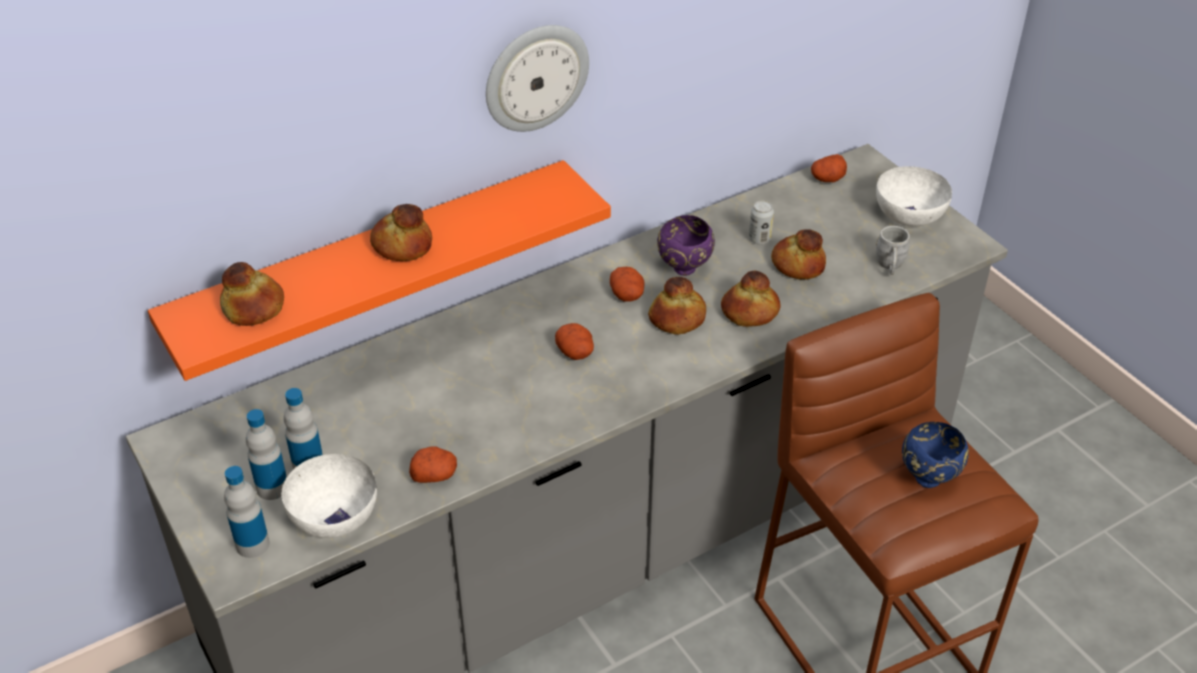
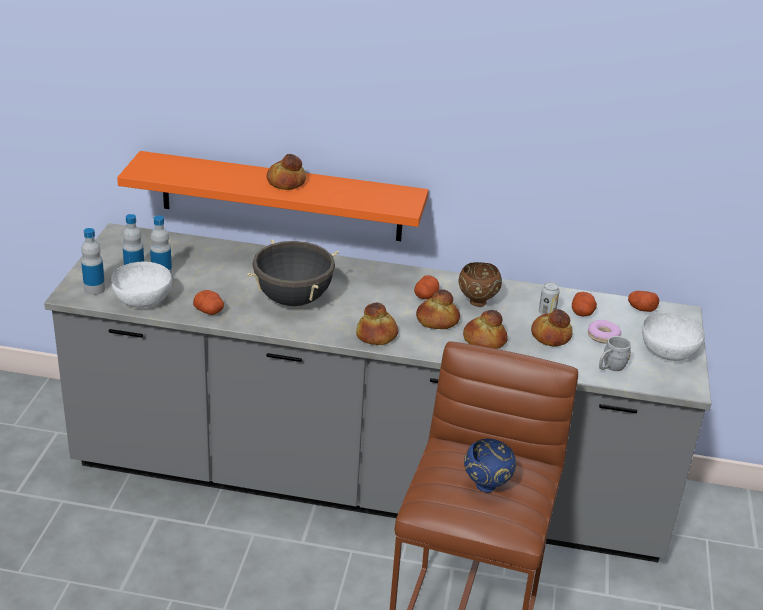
camera: 40 degrees right, 10 degrees down
bread [220,262,284,326] -> bread moved to [356,303,398,345]
wall clock [486,25,589,132] -> none
potato [555,323,594,360] -> potato moved to [572,292,597,316]
purple bowl [657,215,715,276] -> brown bowl [458,262,502,307]
none -> black cooking pot [247,239,339,306]
none -> donut [588,320,621,344]

